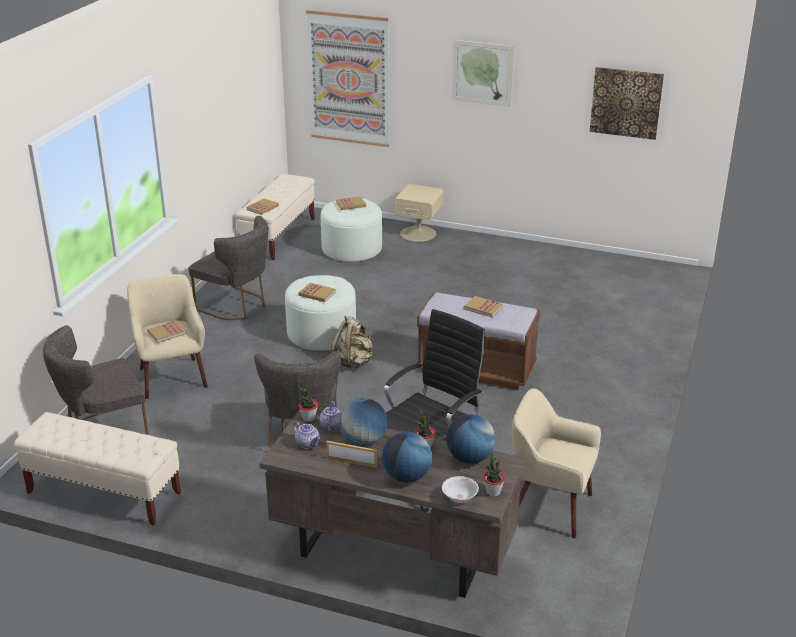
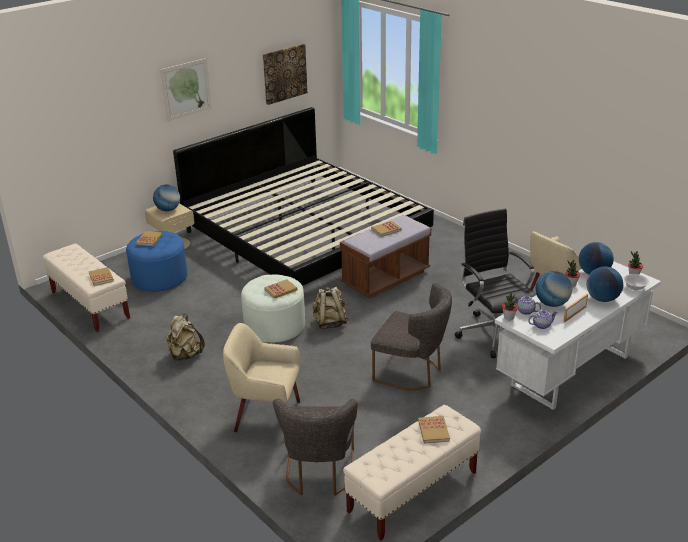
camera: 60 degrees left, 0 degrees up
book [147,320,187,343] -> book moved to [418,416,450,444]
grey chair [188,216,269,320] -> beige backpack [166,314,205,361]
brown desk [259,410,525,598] -> white desk [495,261,661,410]
picture [306,10,389,147] -> none
white ottoman [321,198,382,262] -> blue ottoman [126,231,187,292]
none -> globe [153,184,180,211]
none -> bed [173,107,434,286]

